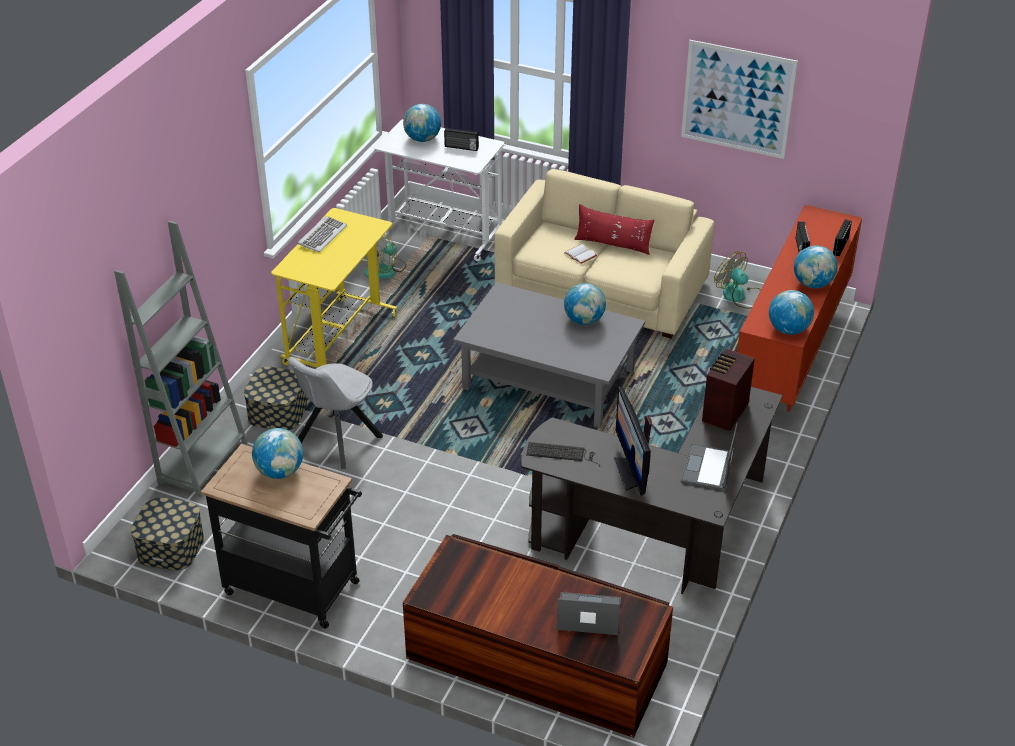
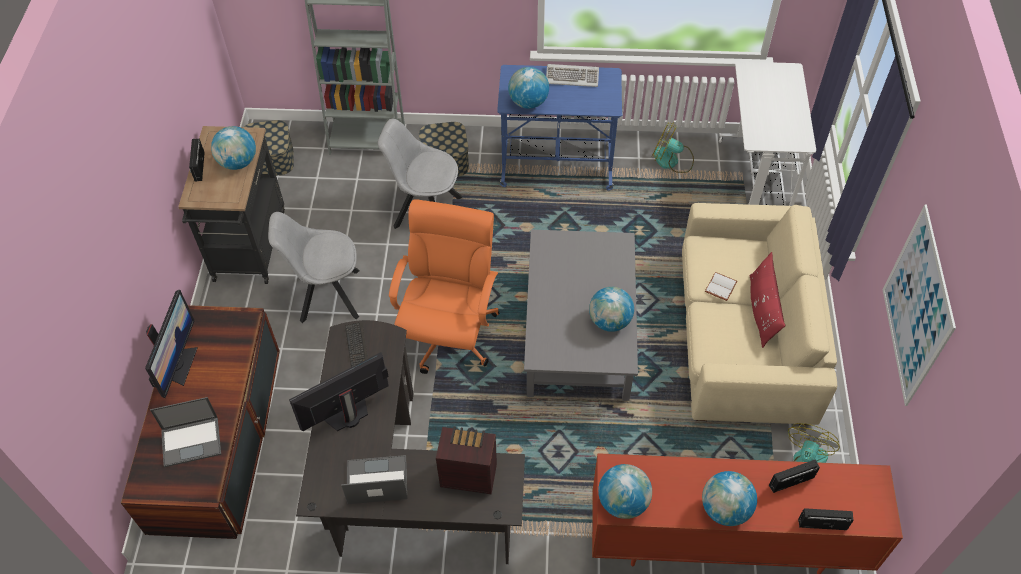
camera: 70 degrees right, 15 degrees up
yellow desk [271,208,397,368] -> blue desk [497,65,622,191]
globe [403,104,441,142] -> globe moved to [508,67,549,109]
radio [444,127,479,151] -> radio moved to [189,139,205,182]
laptop [557,592,621,635] -> laptop turned 90 degrees clockwise [150,397,221,467]
none -> monitor [145,290,197,398]
none -> grey chair [268,212,359,323]
none -> orange office chair [389,199,500,374]

